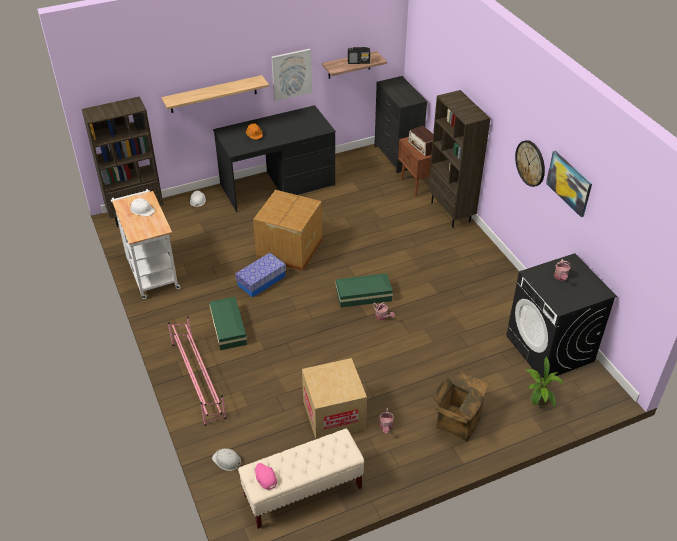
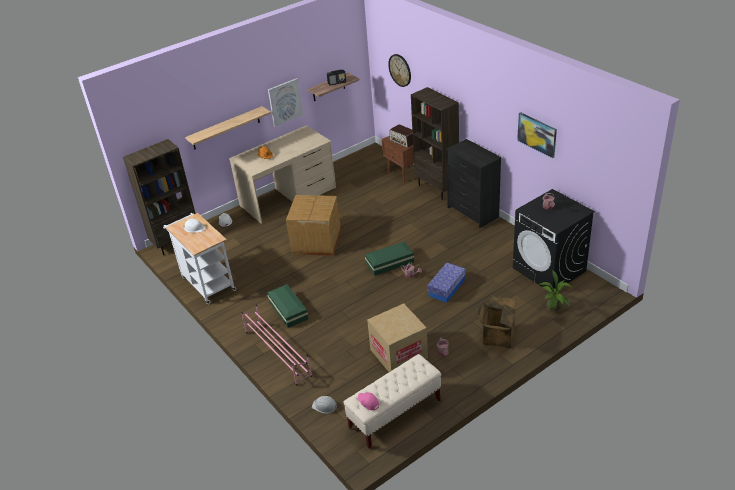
camera: 10 degrees left, 5 degrees down
black desk [213,105,336,212] -> beige desk [229,125,336,224]
storage box [235,253,286,298] -> storage box moved to [427,262,466,303]
black dresser [374,76,427,173] -> black dresser moved to [446,139,502,228]
wall clock [515,140,545,187] -> wall clock moved to [388,54,411,87]

